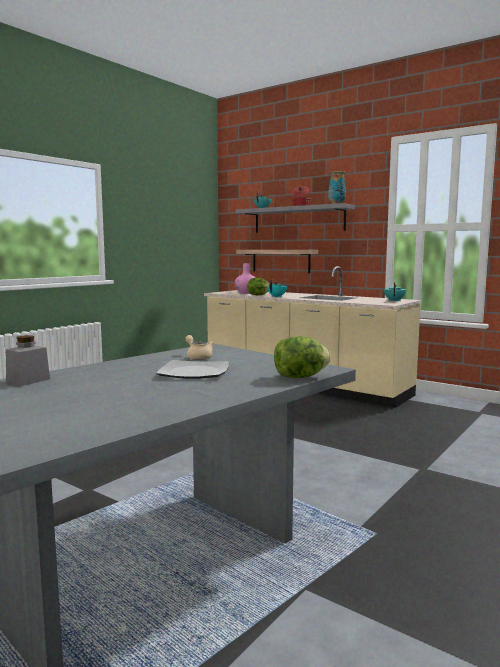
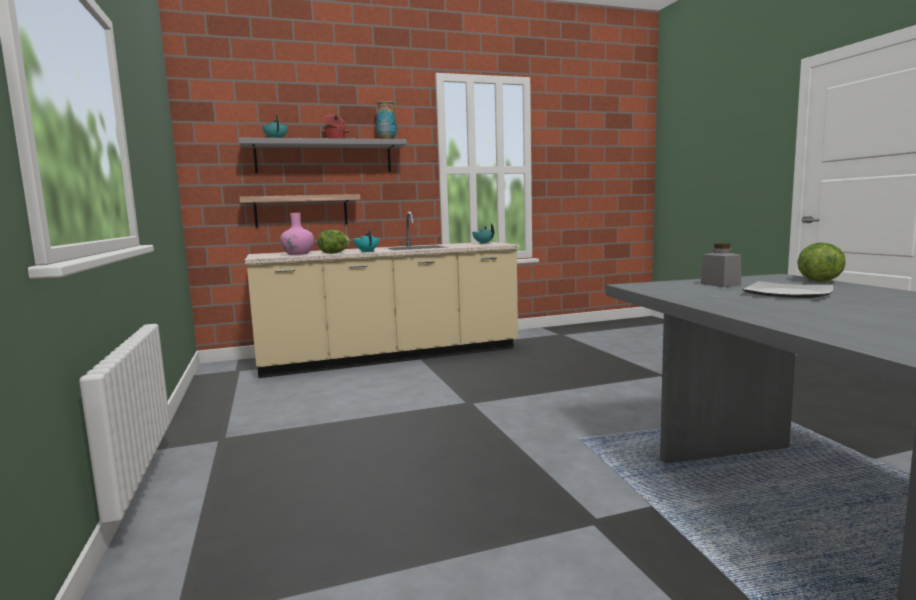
camera: 55 degrees left, 0 degrees up
grey jar [6,335,50,386] -> grey jar moved to [700,243,741,287]
beige teapot [185,335,214,360] -> none

